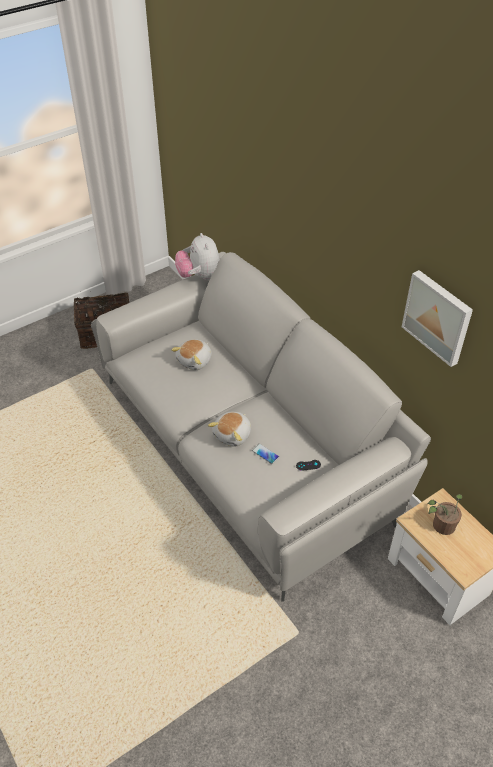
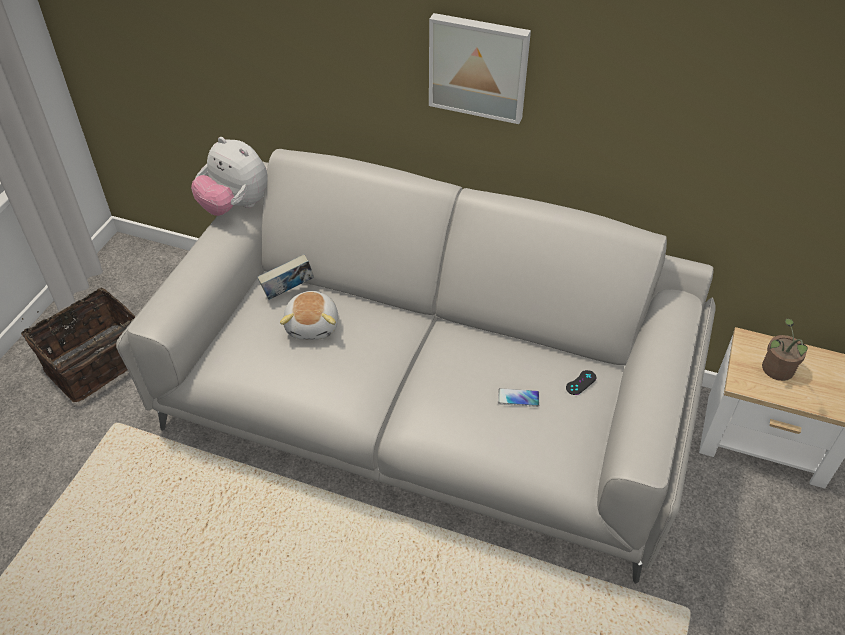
camera: 35 degrees left, 0 degrees up
plush toy [208,412,251,447] -> none
picture [402,270,473,367] -> picture moved to [429,13,531,124]
none -> book [257,254,314,300]

